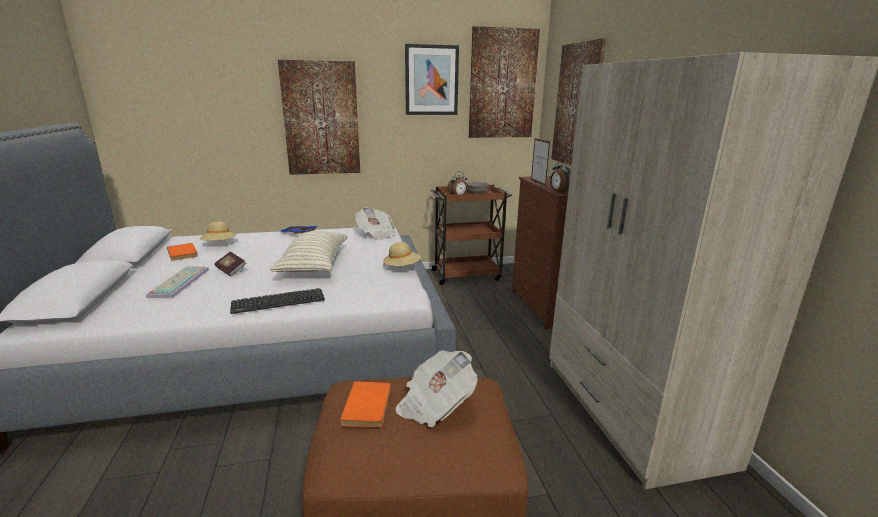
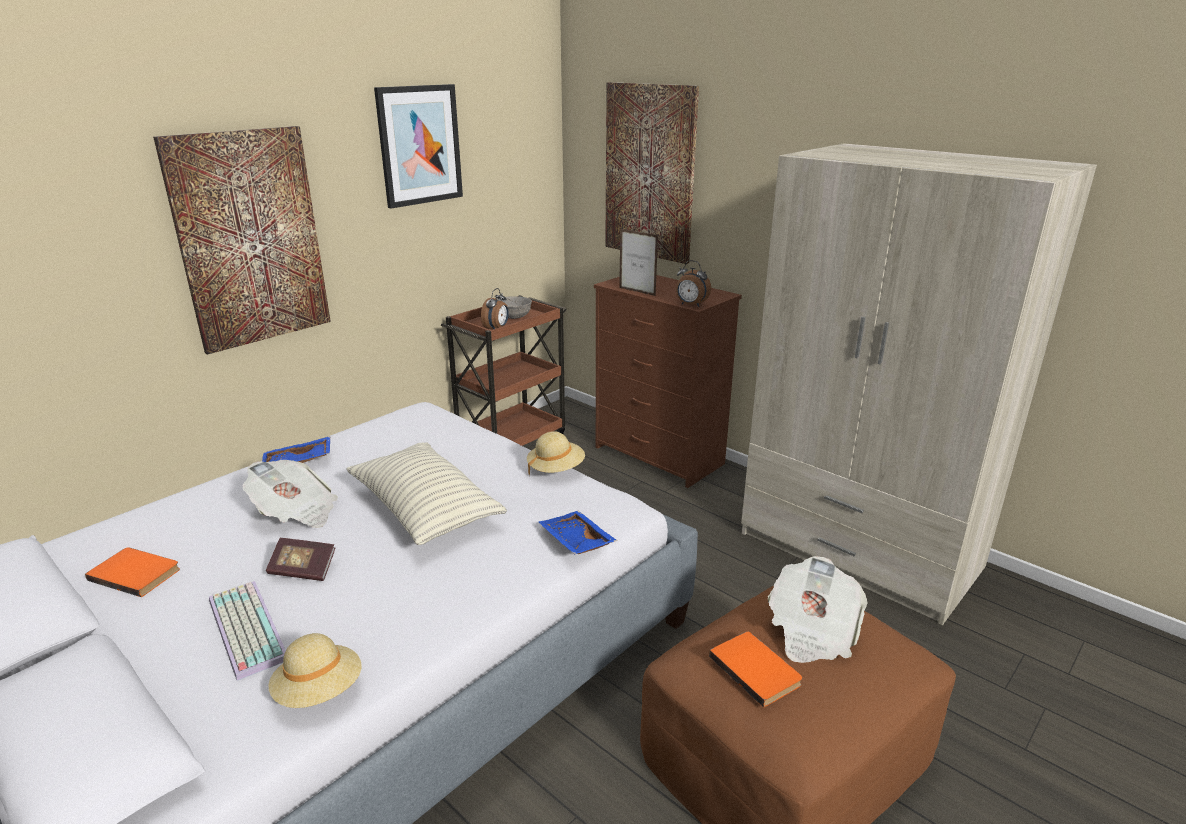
camera: 35 degrees left, 5 degrees up
beige hat [200,222,236,241] -> beige hat moved to [268,633,362,708]
keyboard [230,288,325,314] -> none
newspaper [355,207,396,240] -> newspaper moved to [242,460,338,528]
picture [469,26,540,138] -> none
none -> blue tray [539,511,617,554]

